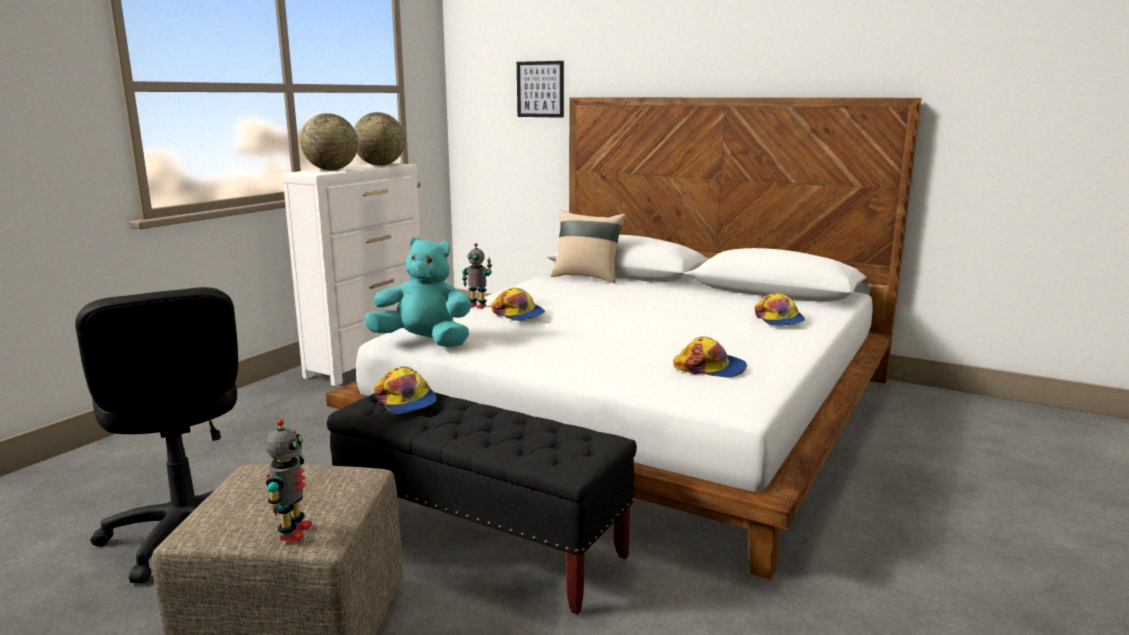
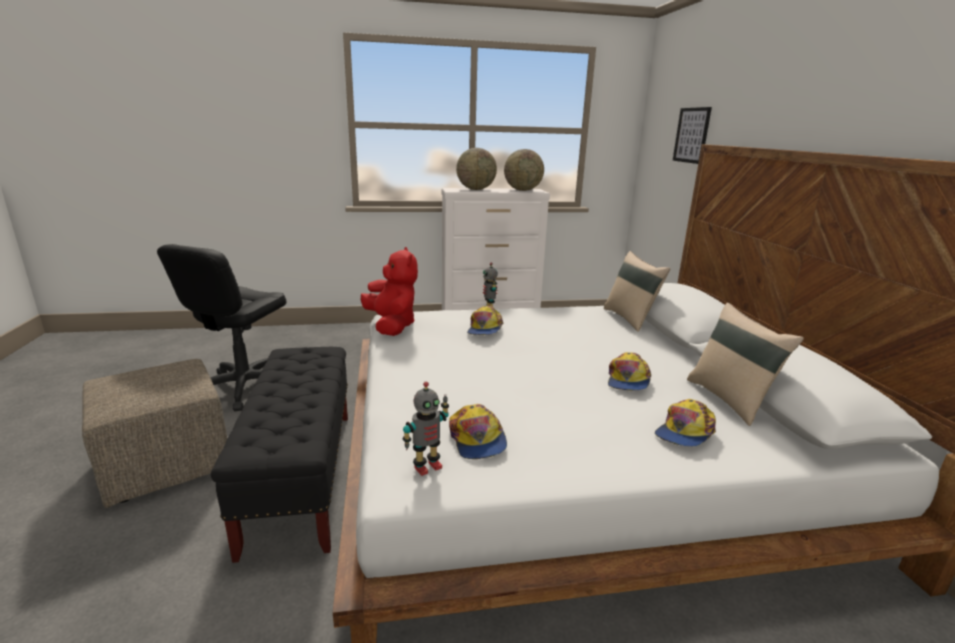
camera: 50 degrees right, 5 degrees up
toy robot [265,419,312,541] -> toy robot moved to [403,382,449,476]
turquoise plush toy [364,237,472,347] -> red plush toy [361,247,418,336]
cap [374,366,437,414] -> cap moved to [608,352,651,390]
none -> beige pillow [687,303,804,426]

